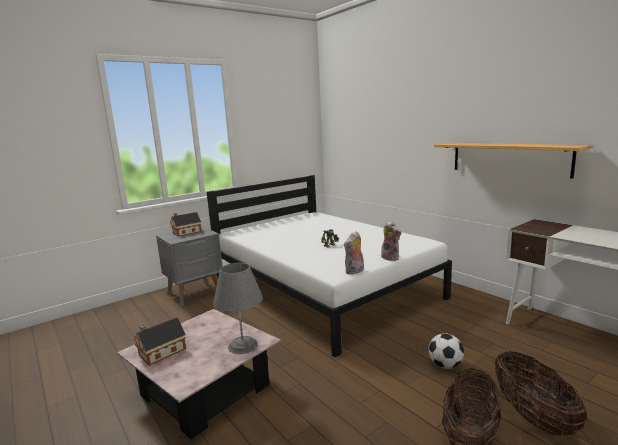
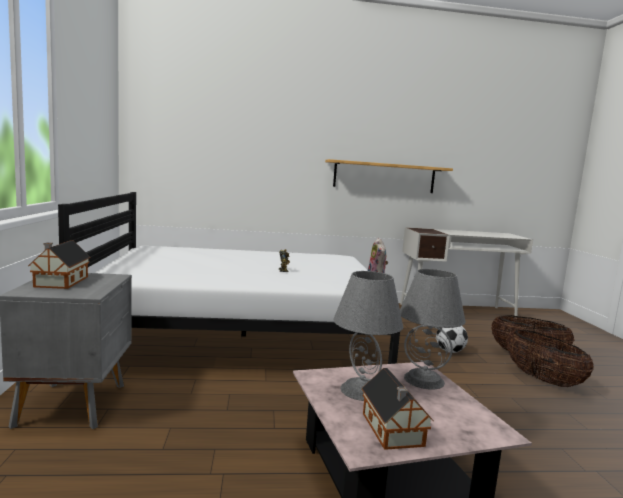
camera: 60 degrees left, 5 degrees down
plush toy [381,221,401,261] -> none
none -> grey table lamp [333,271,403,401]

